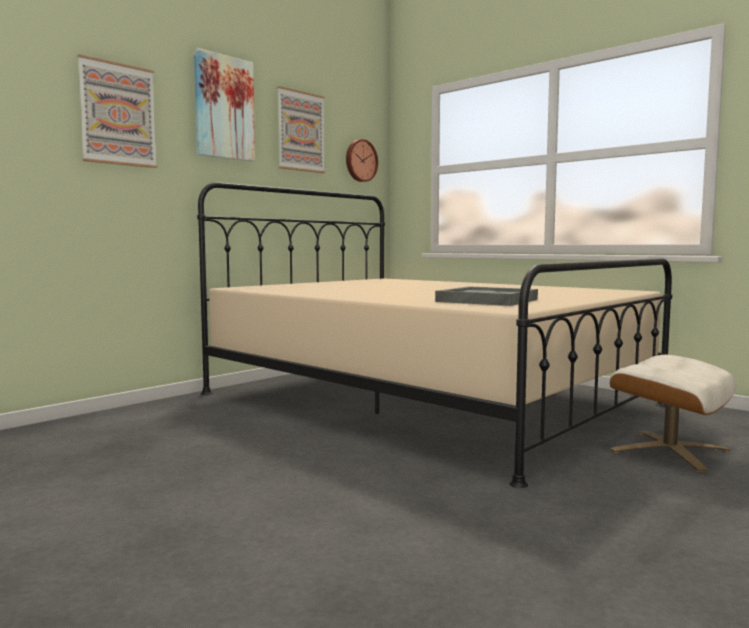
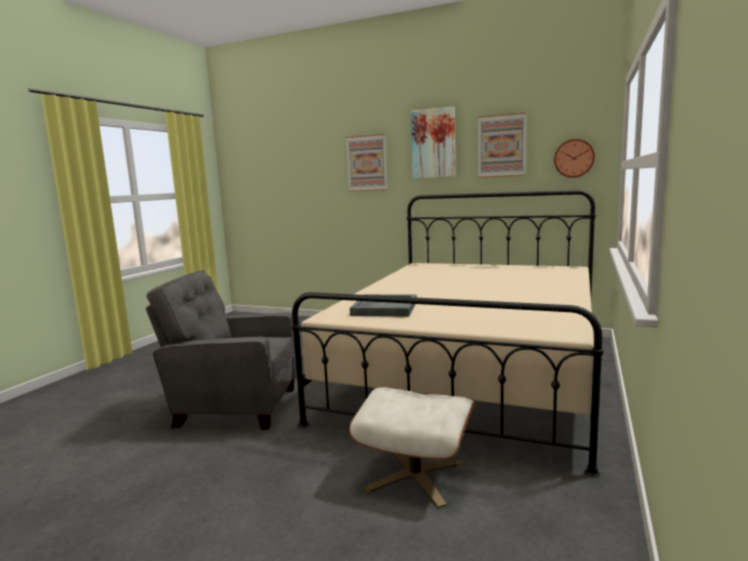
camera: 70 degrees right, 5 degrees up
none -> grey armchair [146,270,297,429]

